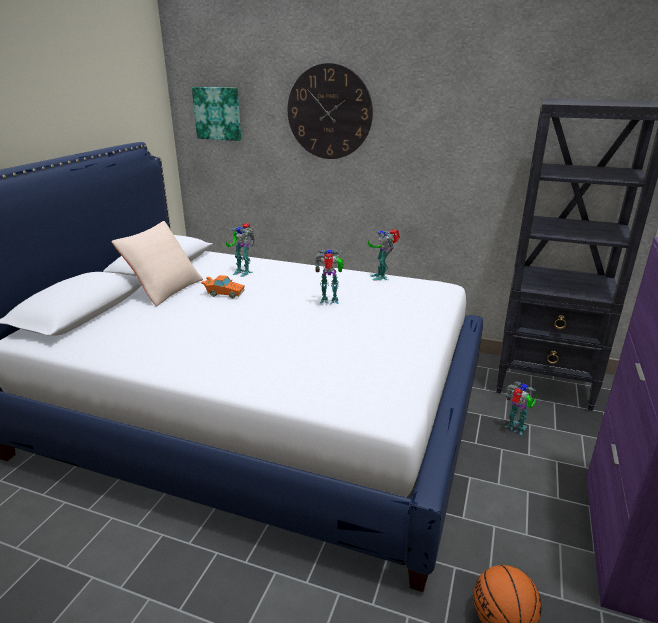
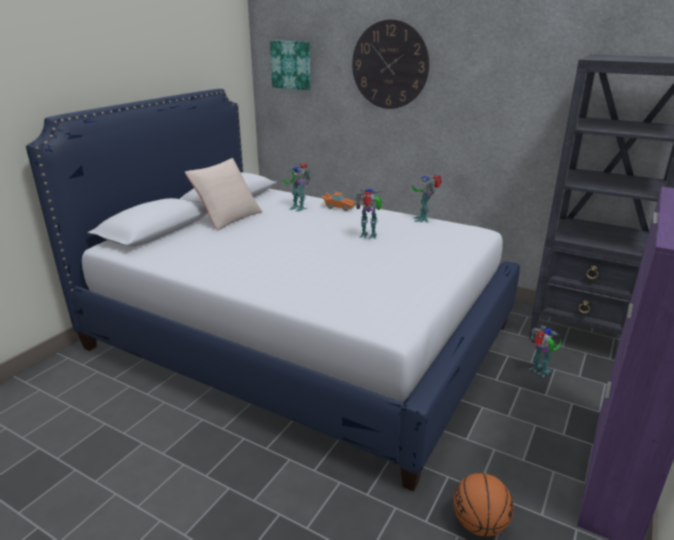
camera: 10 degrees right, 0 degrees up
orange toy car [201,275,245,298] -> orange toy car moved to [322,192,356,211]

